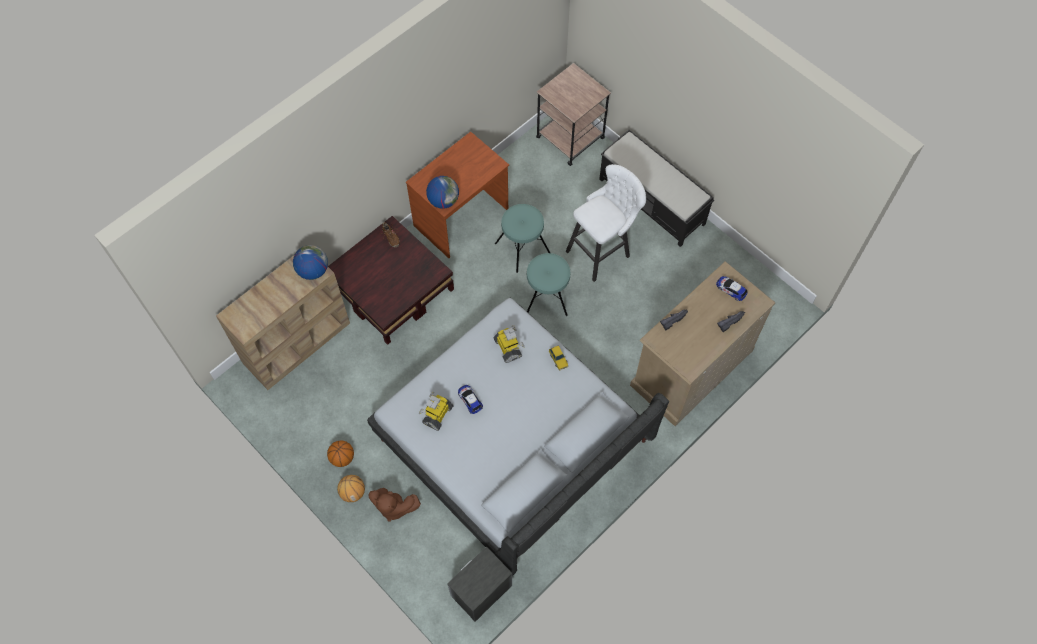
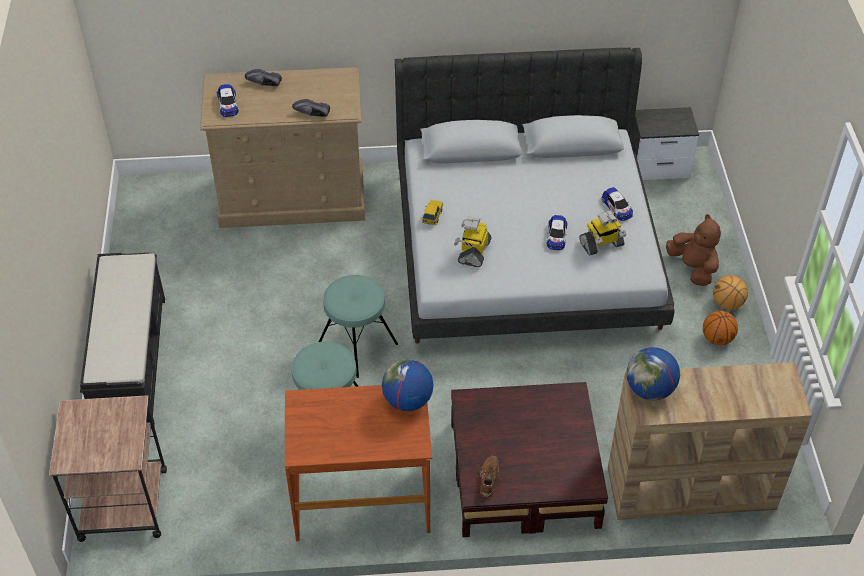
camera: 140 degrees left, 15 degrees down
white stool [566,164,646,282] -> none
none -> toy car [602,187,633,221]

